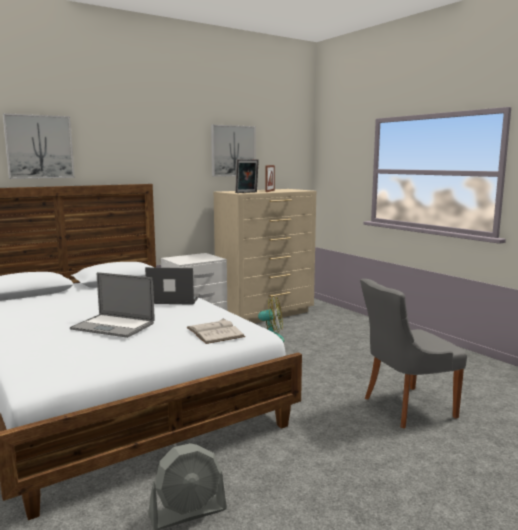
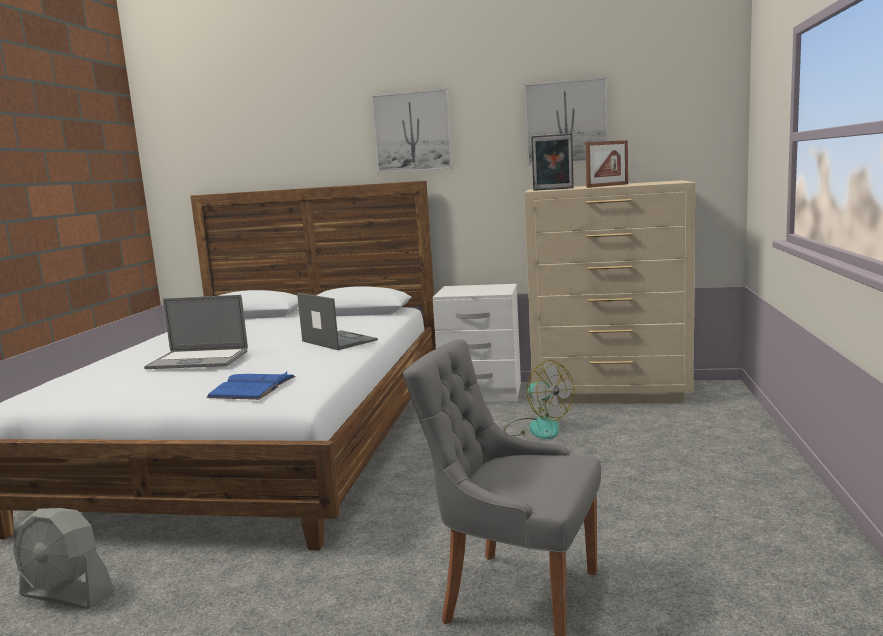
camera: 45 degrees right, 0 degrees up
picture [3,113,74,179] -> picture moved to [371,88,453,173]
laptop [70,272,155,338] -> laptop turned 60 degrees counterclockwise [144,295,248,369]
white book [187,318,245,344] -> blue book [206,371,296,400]

